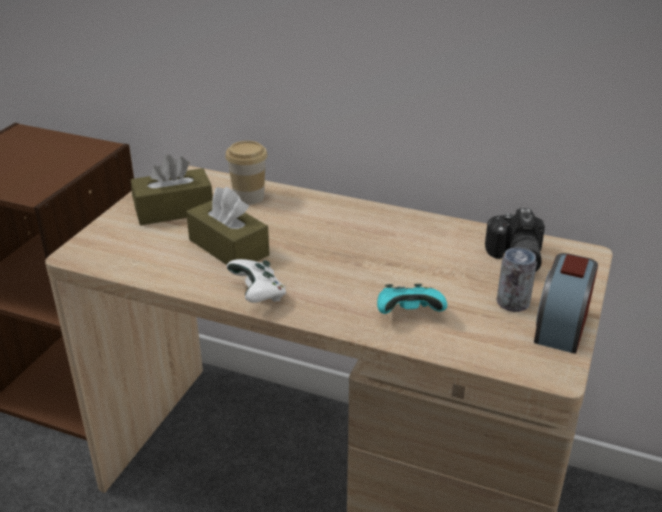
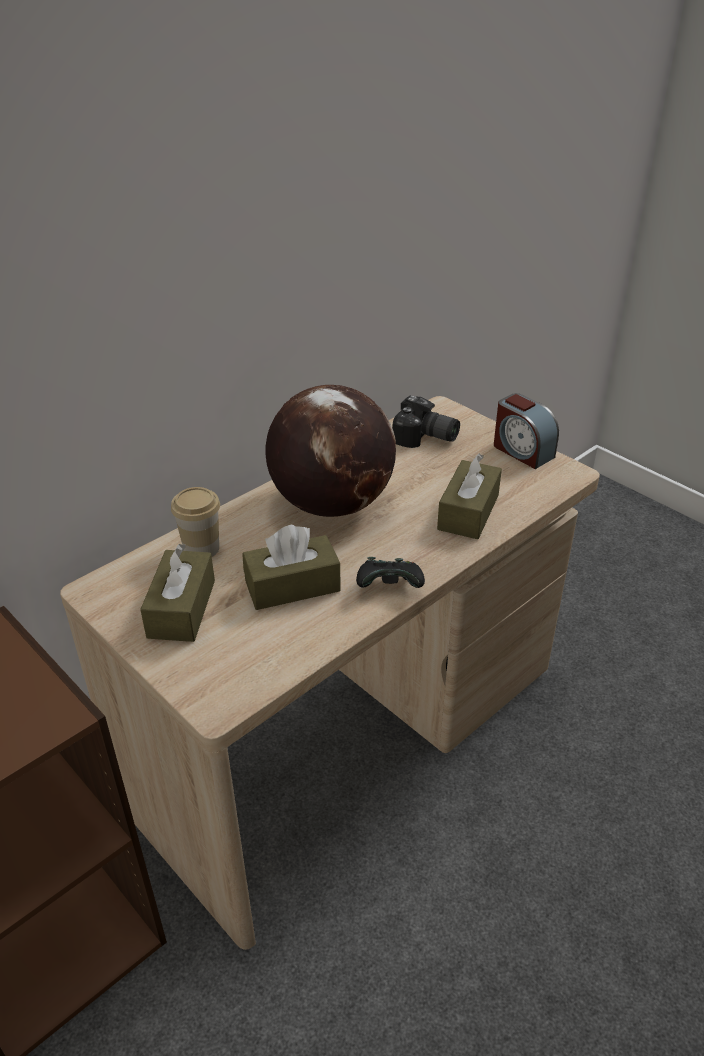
camera: 65 degrees left, 5 degrees up
white game controller [226,259,286,303] -> black game controller [356,557,425,588]
turquoise game controller [377,284,447,314] -> brown tissue box [437,454,502,539]
can [497,247,537,312] -> none
none -> globe [265,385,396,517]

